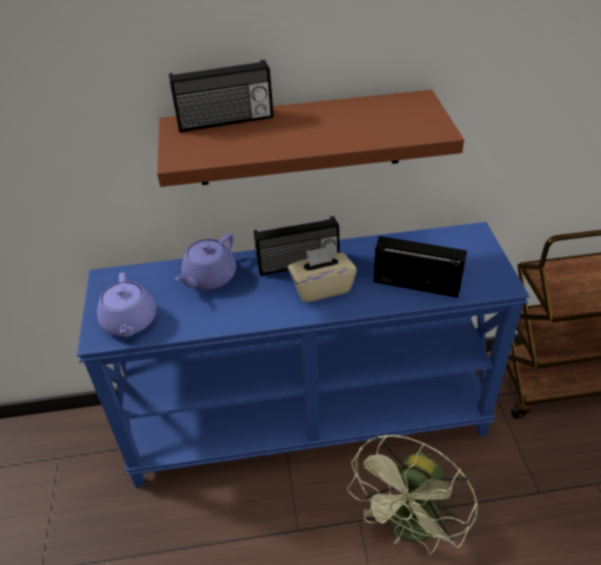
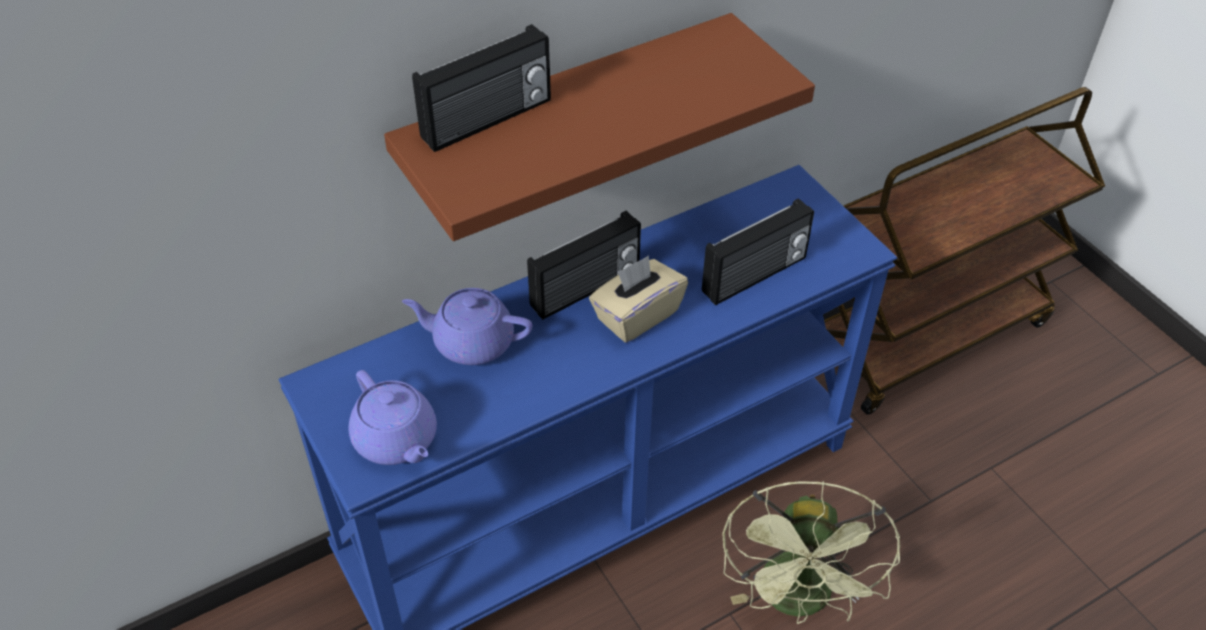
camera: 25 degrees left, 5 degrees up
purple teapot [175,234,236,289] -> purple teapot turned 90 degrees clockwise [402,288,532,365]
radio [374,236,467,298] -> radio turned 150 degrees clockwise [702,198,814,305]

